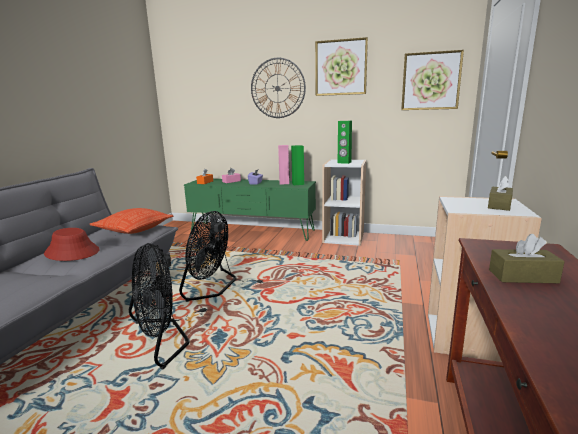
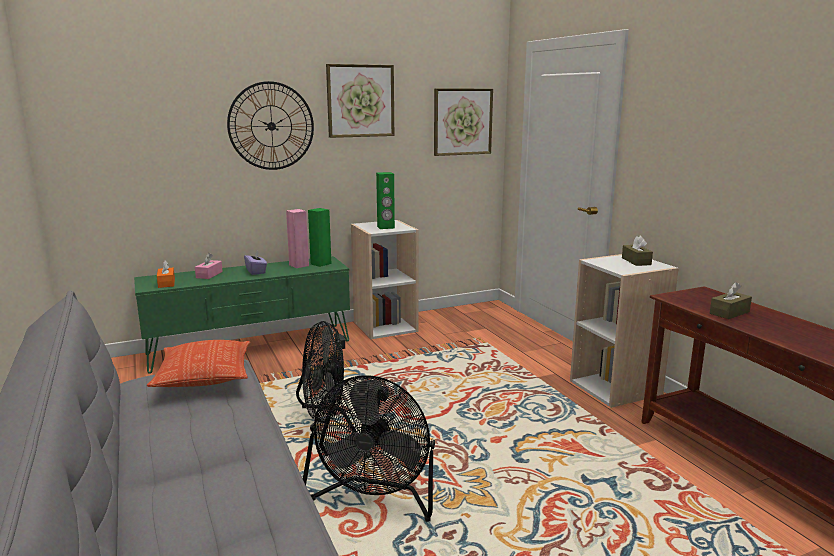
camera: 40 degrees left, 0 degrees up
red hat [44,228,100,261] -> none

